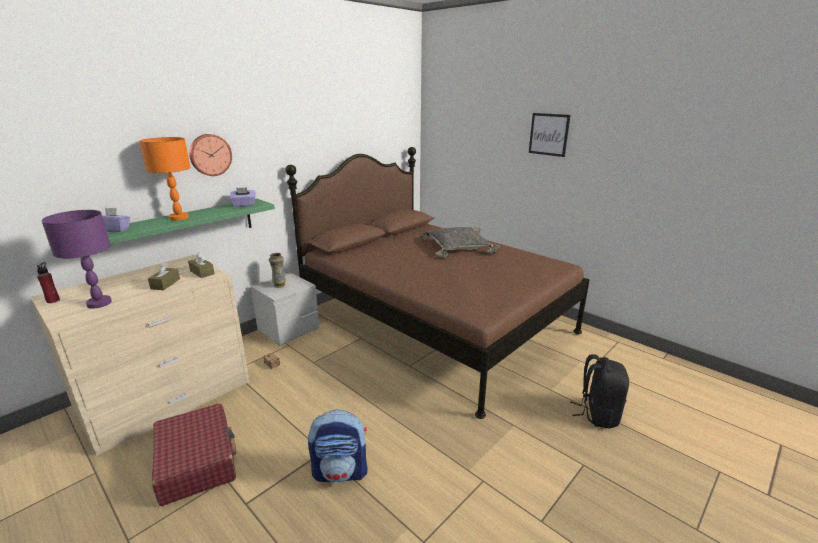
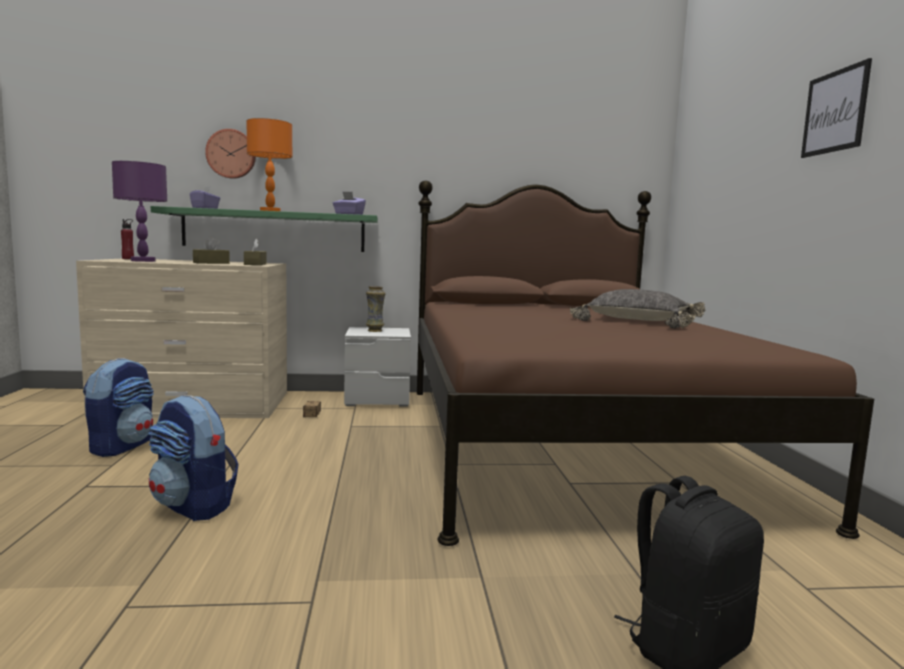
camera: 40 degrees right, 15 degrees down
red suitcase [152,403,236,506] -> backpack [83,358,154,457]
wall clock [189,134,232,176] -> wall clock moved to [205,129,256,179]

